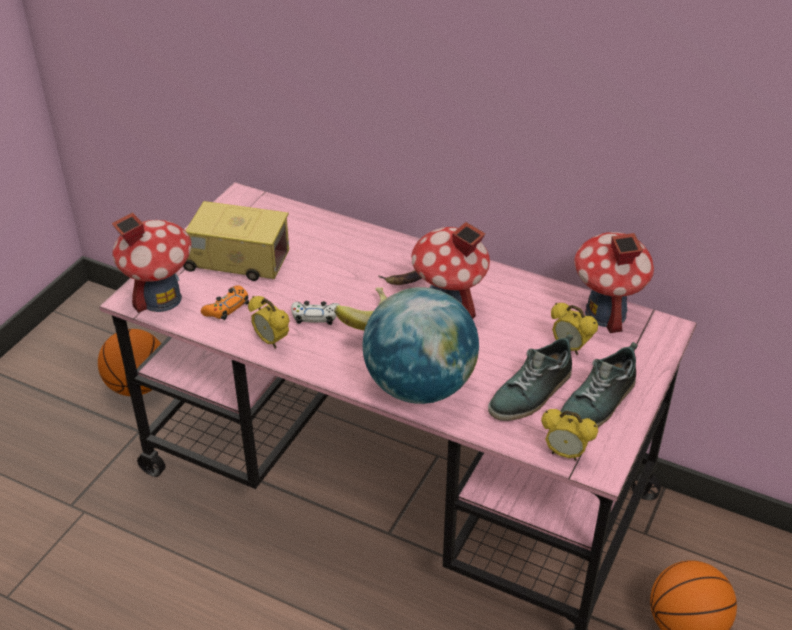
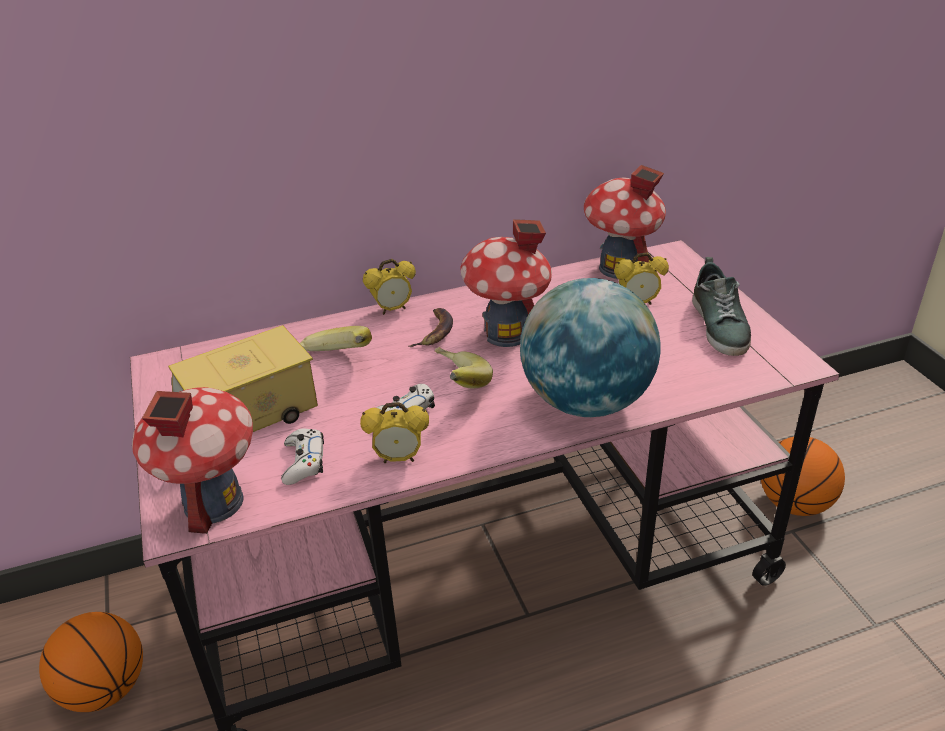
camera: 45 degrees left, 5 degrees down
orange game controller [201,285,249,320] -> white game controller [281,428,324,485]
shoe [488,333,573,421] -> none
alarm clock [541,409,598,461] -> alarm clock moved to [363,259,416,315]
none -> banana [300,326,372,351]

